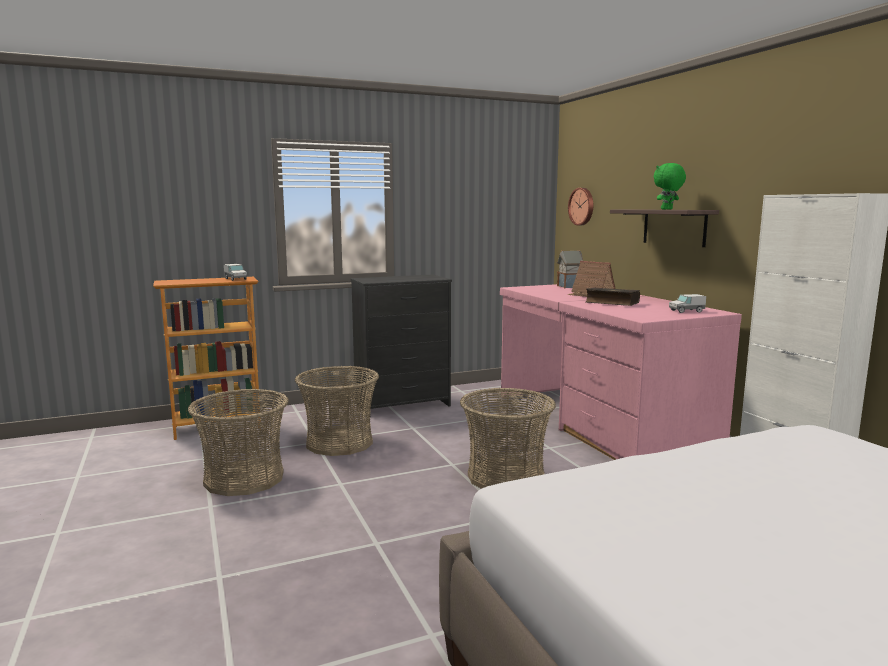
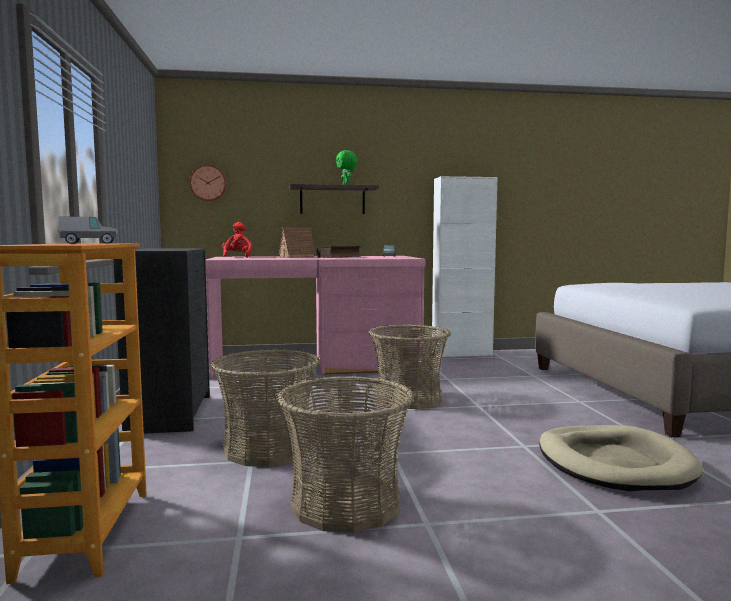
camera: 75 degrees left, 5 degrees down
toy house [557,250,583,288] -> red plush toy [222,222,252,258]
none -> beige dog bed [539,425,703,491]

